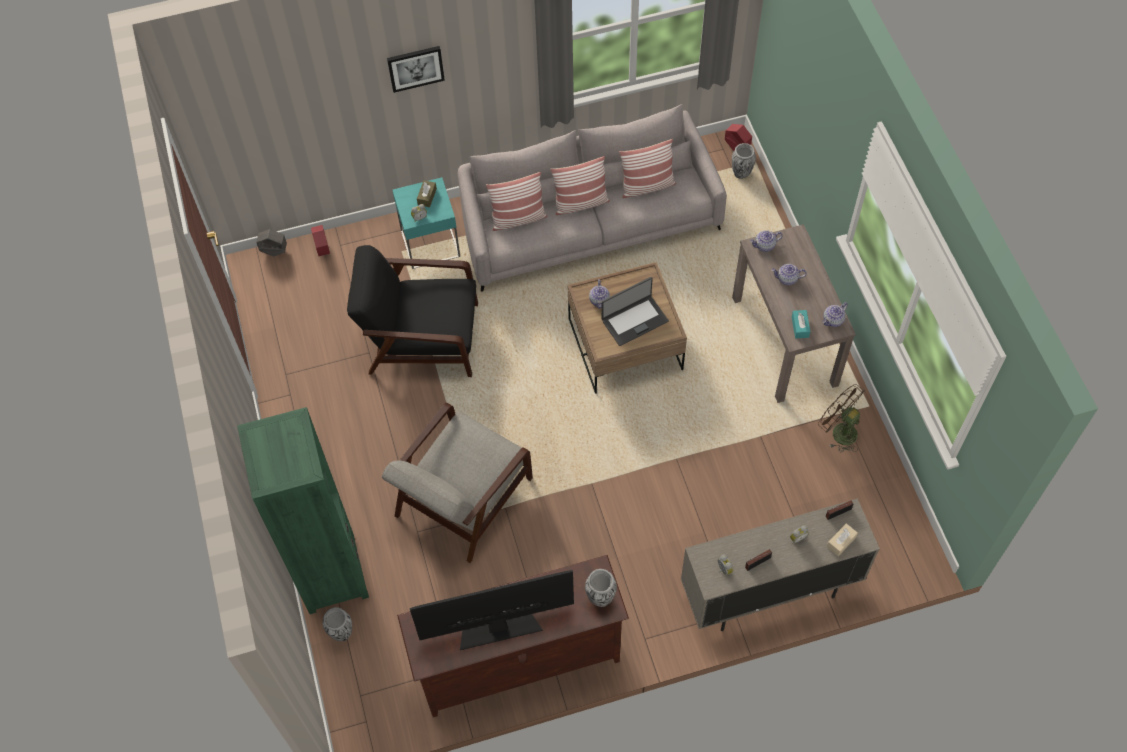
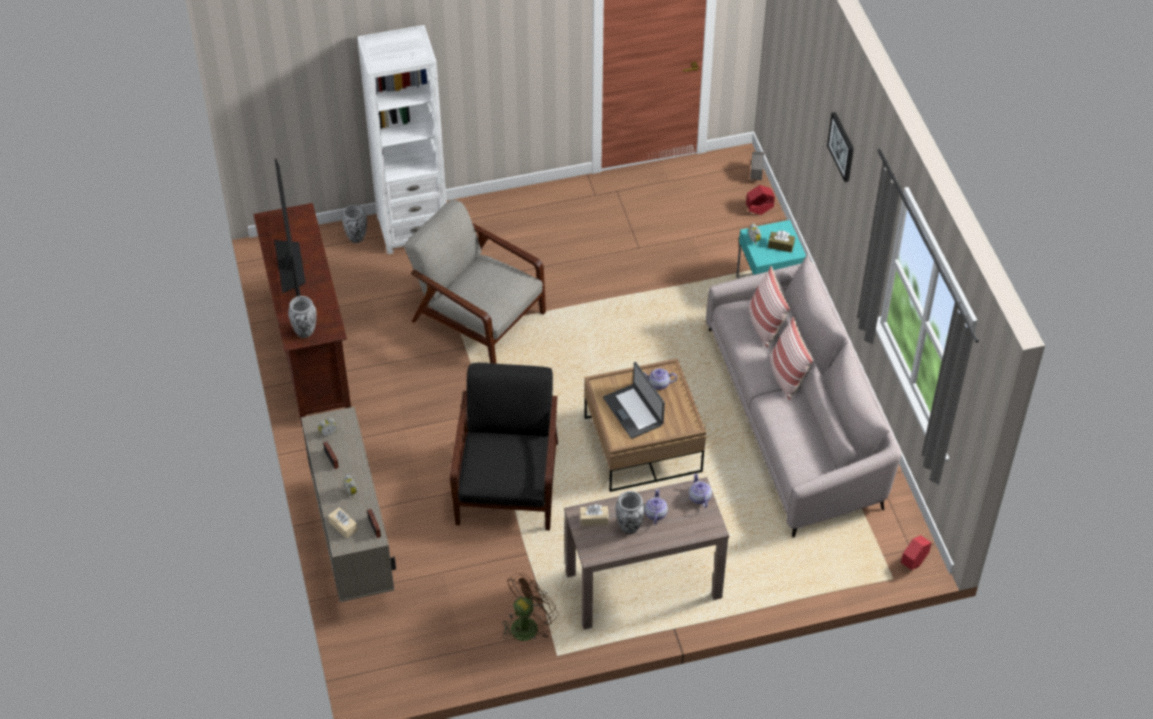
camera: 90 degrees right, 10 degrees down
green bookcase [237,407,369,614] -> white bookcase [357,25,447,254]
black armchair [347,245,478,377] -> black armchair moved to [450,363,558,530]
pillow [619,139,676,198] -> none
vase [732,143,756,179] -> vase moved to [616,491,645,534]
turquoise tissue box [792,310,810,339] -> beige tissue box [580,504,609,526]
teapot [822,302,848,327] -> none

